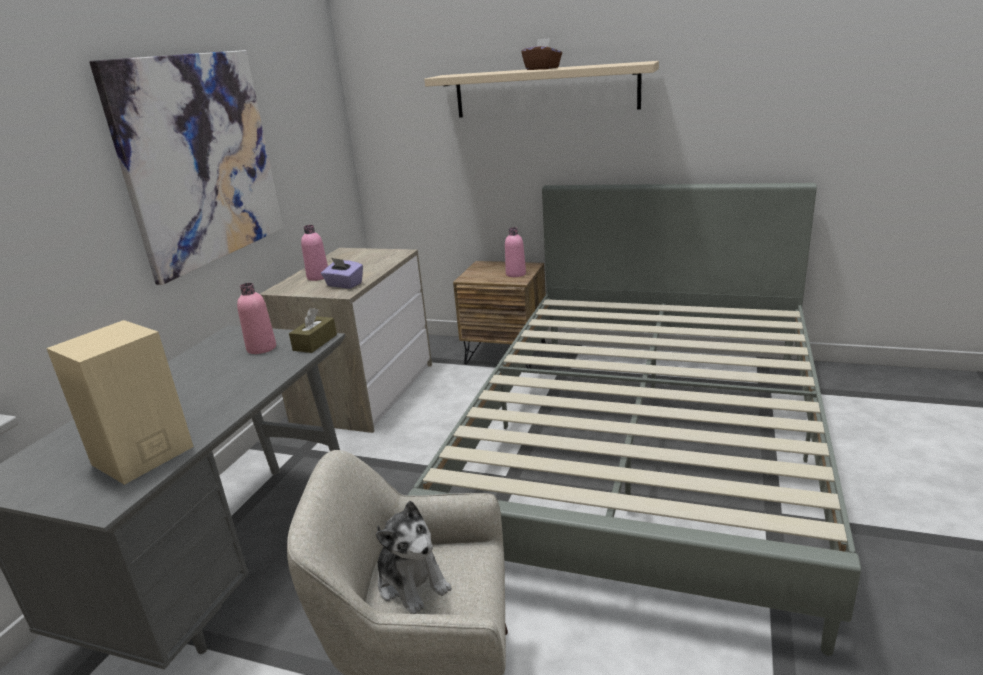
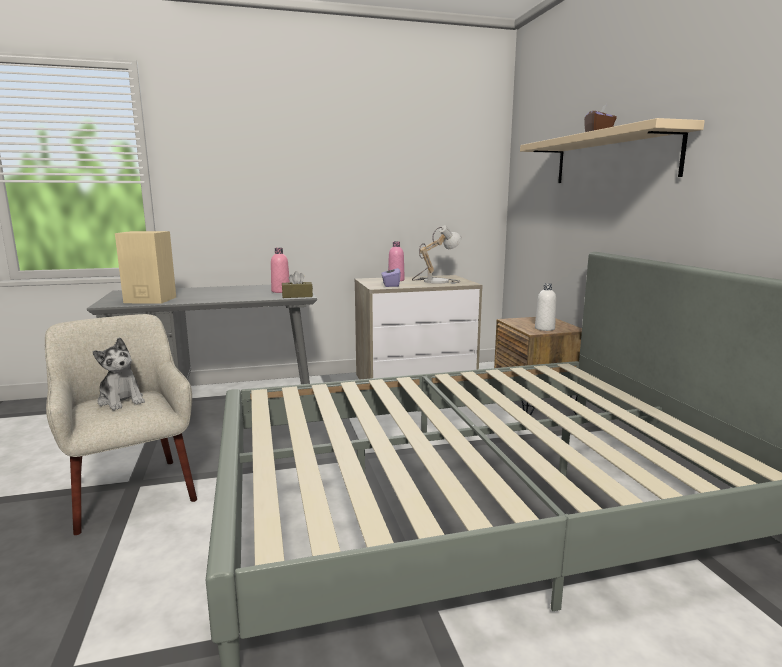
camera: 55 degrees right, 10 degrees down
picture [89,50,283,285] -> none
plush toy [376,501,452,614] -> plush toy turned 60 degrees counterclockwise [92,337,145,410]
pink bottle [505,227,526,277] -> white bottle [535,283,556,331]
none -> table lamp [412,225,462,284]

